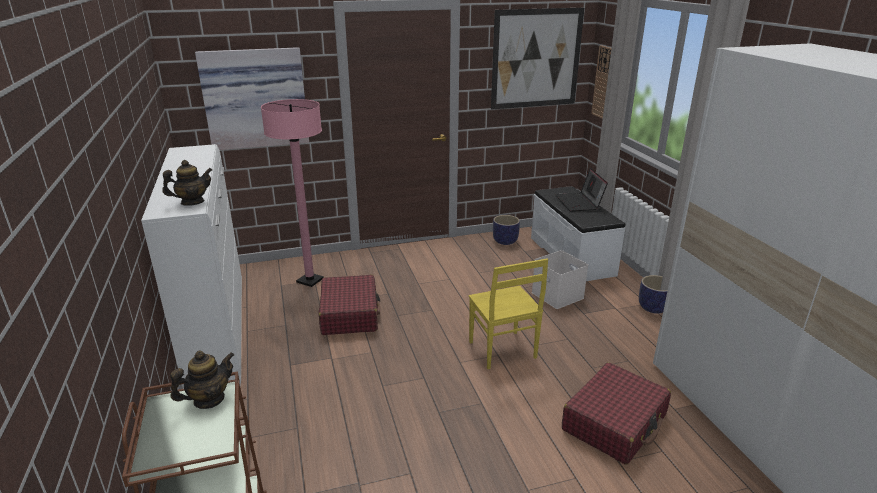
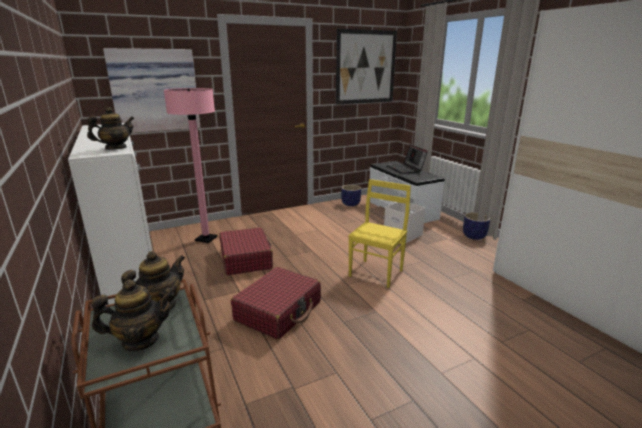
camera: 10 degrees left, 5 degrees down
yellow chair [469,259,548,369] -> yellow chair turned 120 degrees counterclockwise [348,179,411,288]
red suitcase [562,362,671,464] -> red suitcase moved to [231,267,321,340]
wall clock [591,45,612,119] -> none
none -> teapot [92,280,174,352]

